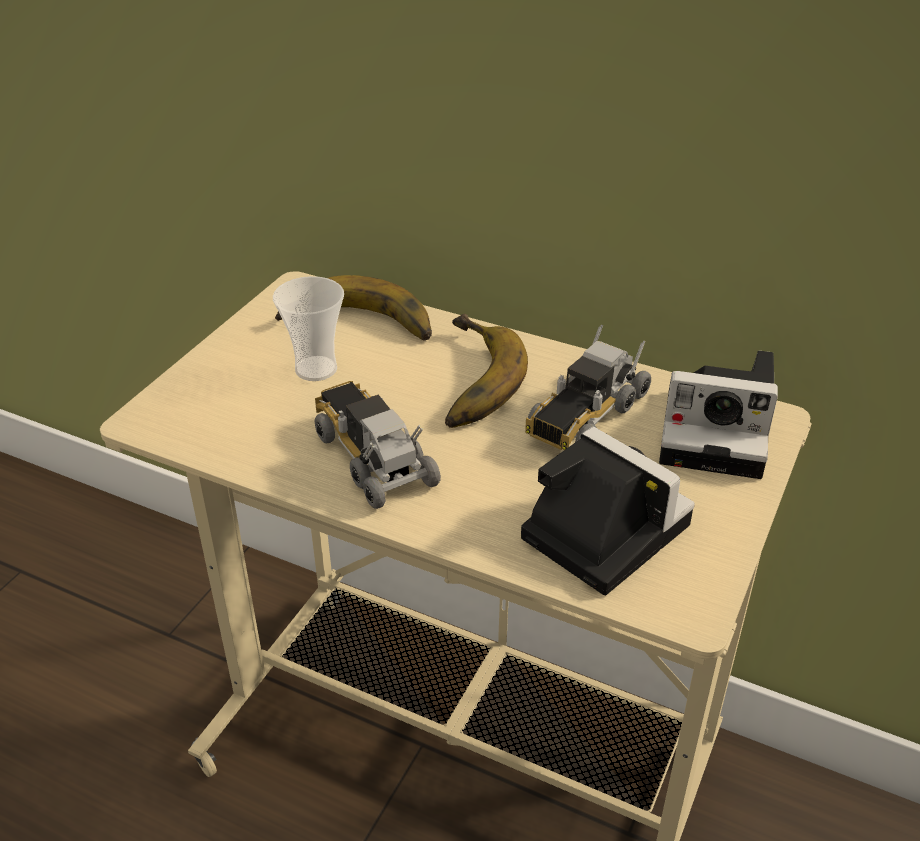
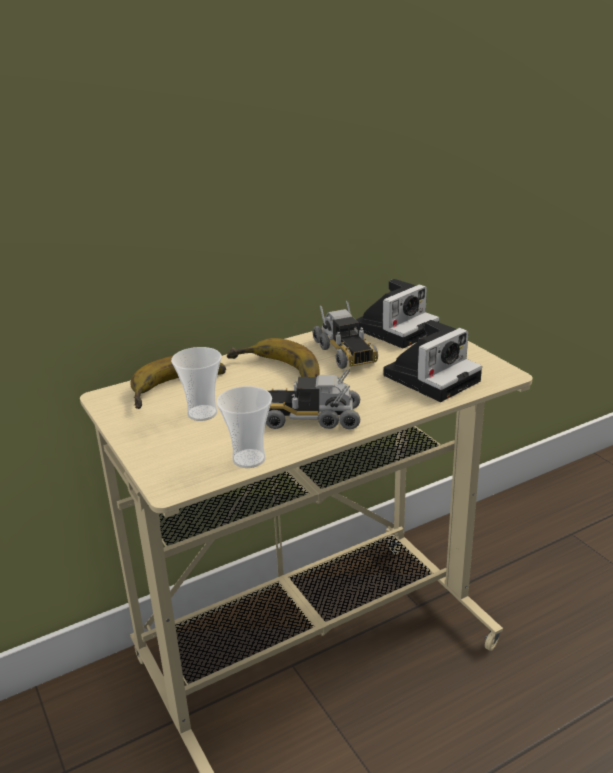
camera: 55 degrees left, 10 degrees down
camera [521,426,695,595] -> camera turned 150 degrees clockwise [383,320,482,402]
none -> cup [216,386,272,468]

